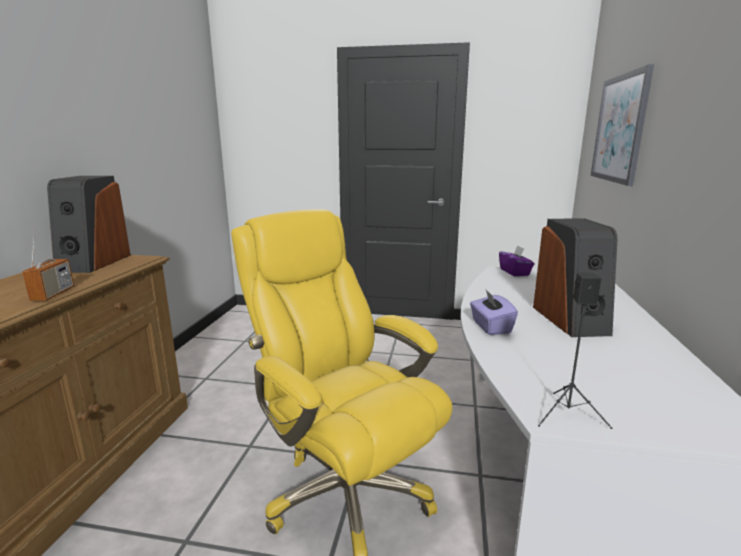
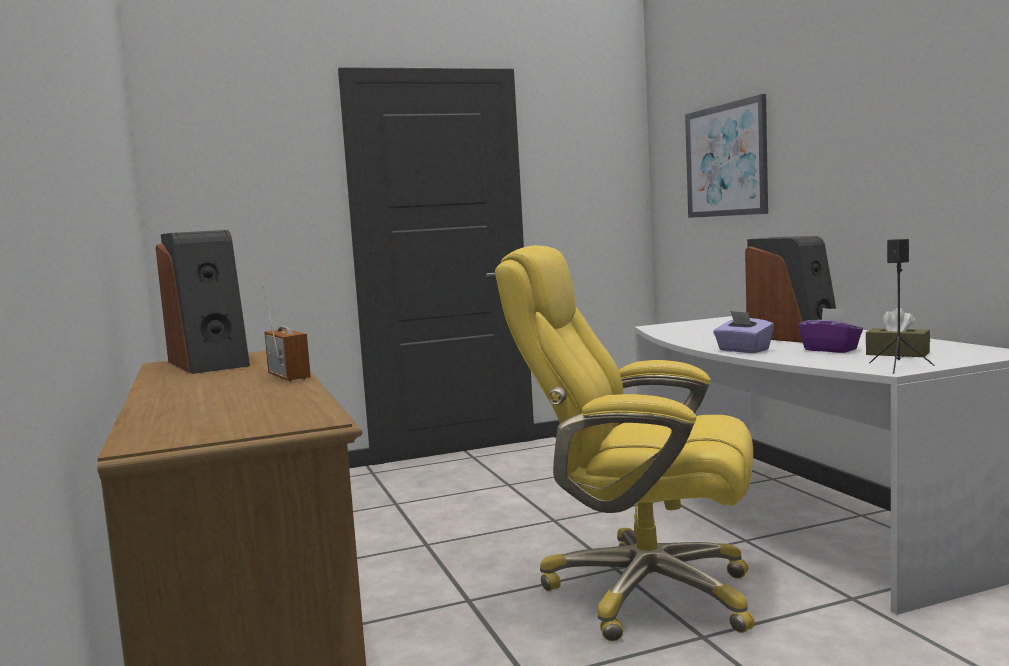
camera: 30 degrees left, 10 degrees down
purple tissue box [499,245,534,276] -> purple tissue box moved to [798,308,863,353]
none -> brown tissue box [866,308,930,357]

